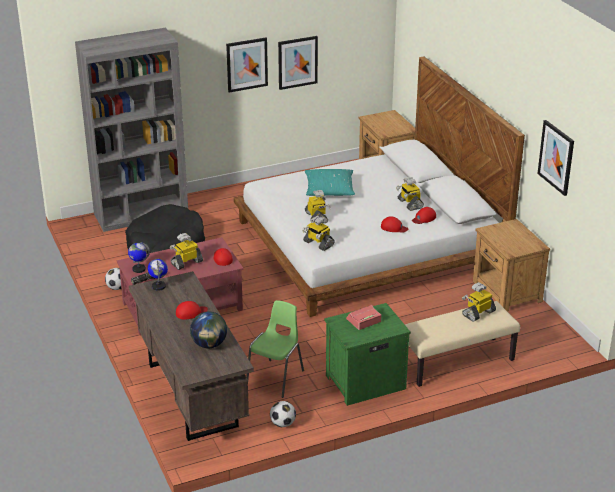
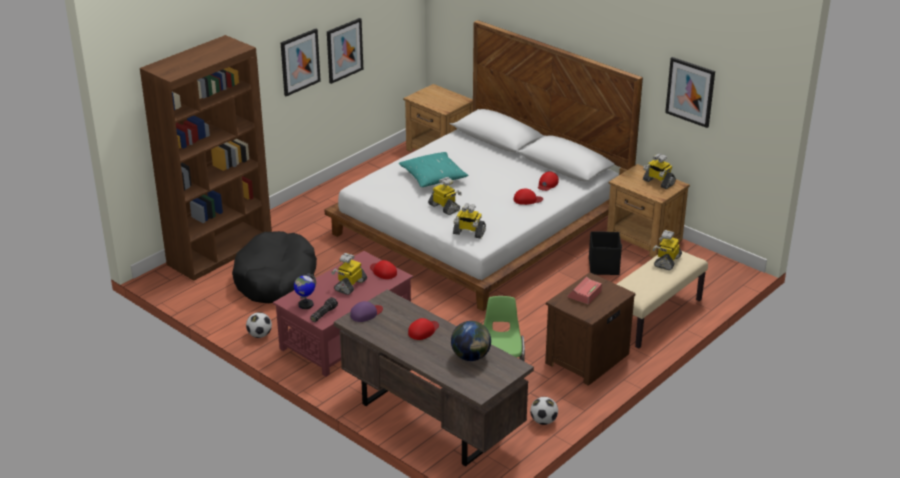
camera: 25 degrees left, 0 degrees up
grey bookcase [75,28,188,232] -> brown bookcase [140,35,272,281]
globe [148,259,168,291] -> purple cap [350,301,383,322]
green nightstand [324,303,411,406] -> brown nightstand [545,272,636,386]
toy robot [396,177,424,211] -> toy robot moved to [643,153,676,189]
none -> black storage box [589,231,622,275]

